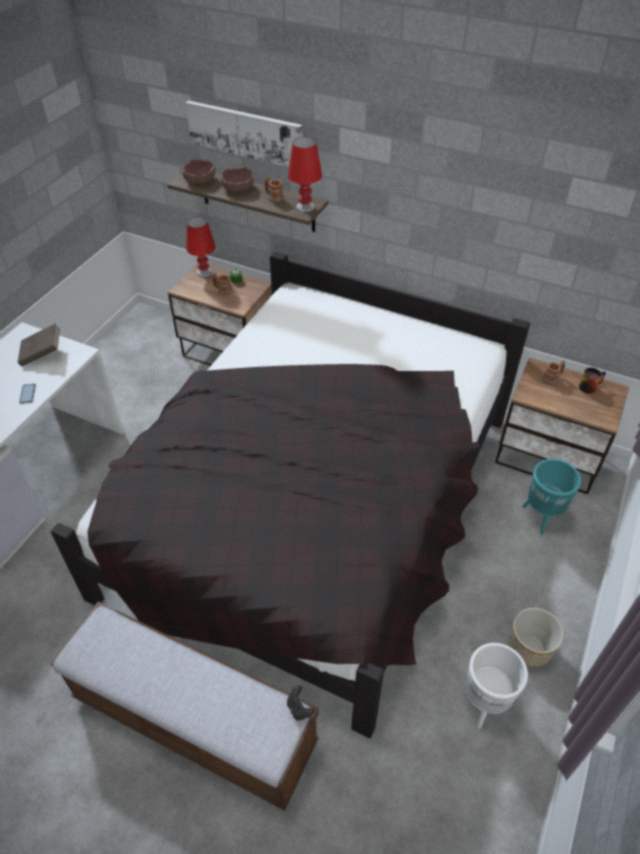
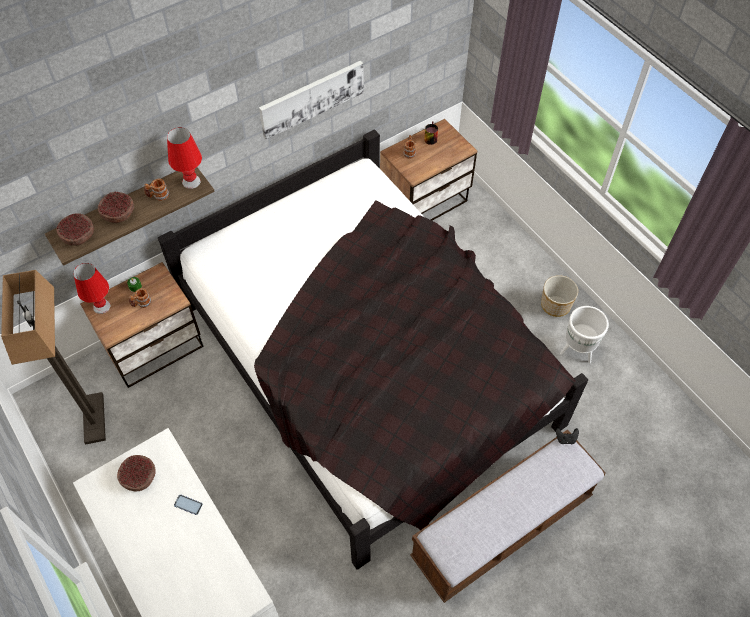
camera: 60 degrees left, 10 degrees up
brown book [18,323,60,366] -> bowl [117,455,156,492]
picture [186,101,302,167] -> picture moved to [259,61,364,140]
turquoise planter [522,459,581,535] -> none
none -> floor lamp [1,270,106,444]

